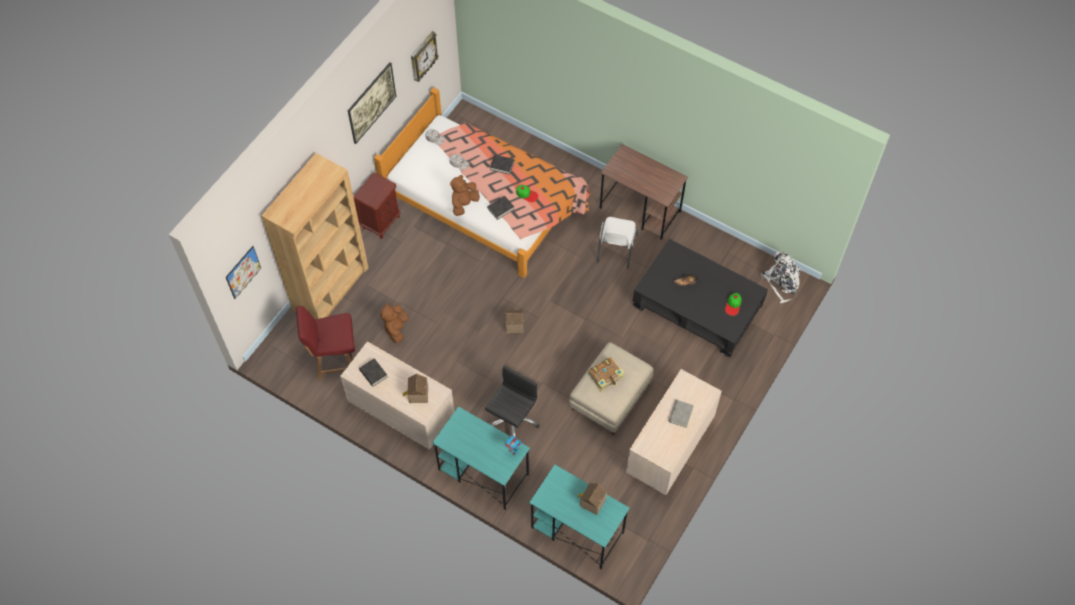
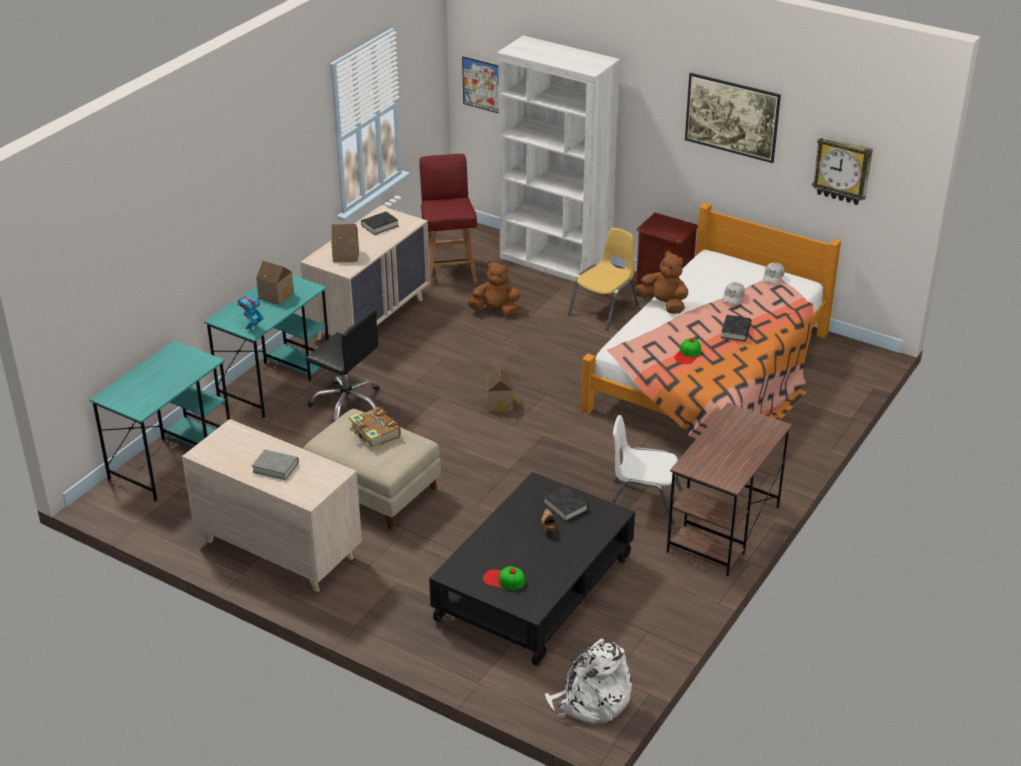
camera: 90 degrees right, 25 degrees down
brown bookcase [261,153,369,319] -> white bookcase [497,36,620,282]
black book [487,196,514,220] -> black book moved to [543,486,588,521]
toy house [578,483,607,515] -> toy house moved to [256,261,294,305]
none -> yellow chair [568,228,639,330]

